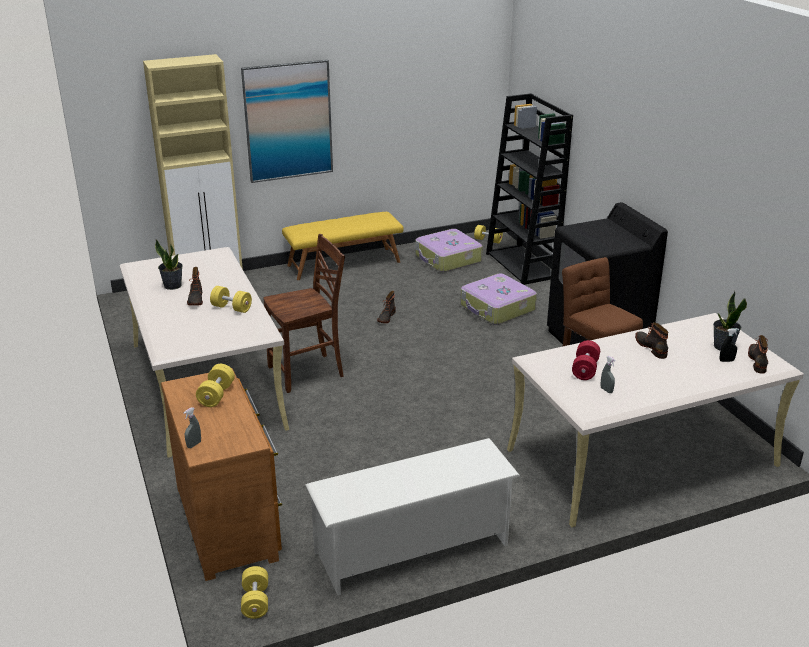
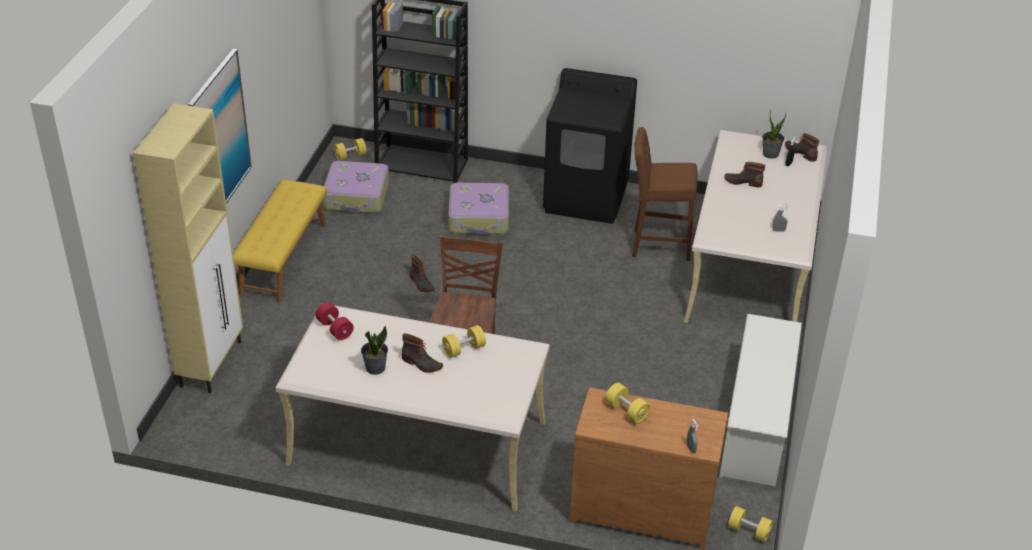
camera: 55 degrees left, 10 degrees up
red dumbbell [572,340,600,380] -> red dumbbell moved to [315,302,354,340]

